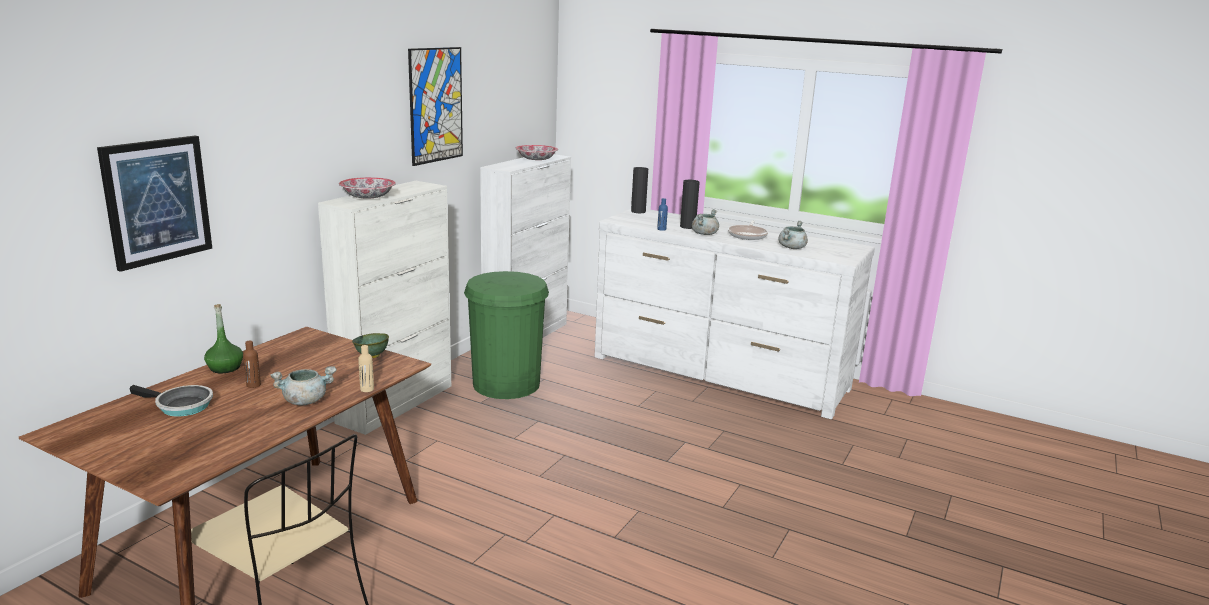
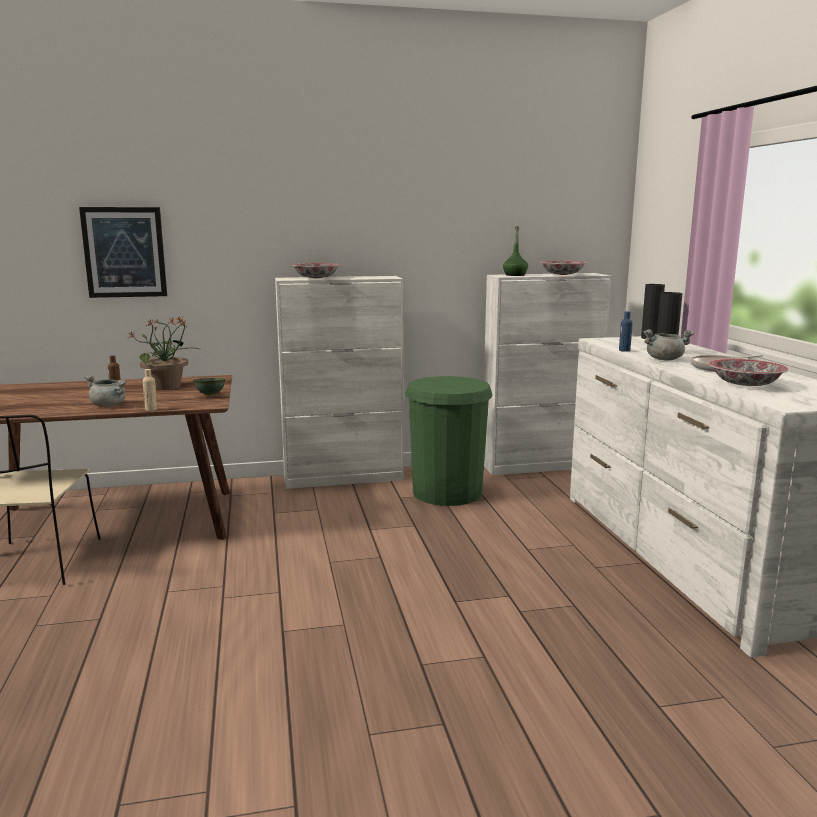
camera: 50 degrees right, 5 degrees down
frying pan [129,385,213,416] -> none
green bottle [204,304,243,373] -> green bottle moved to [503,226,528,276]
picture [408,47,463,166] -> none
grey cooking pot [778,221,808,249] -> bowl [709,359,788,386]
none -> potted plant [129,315,199,390]

